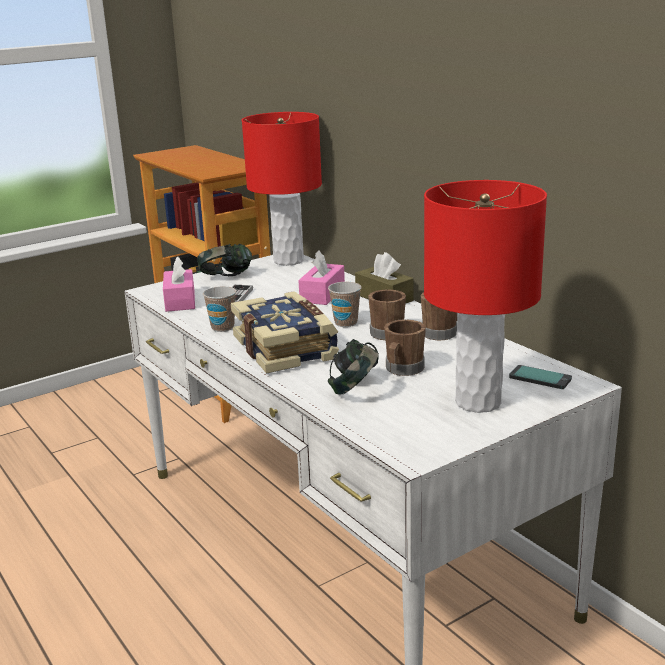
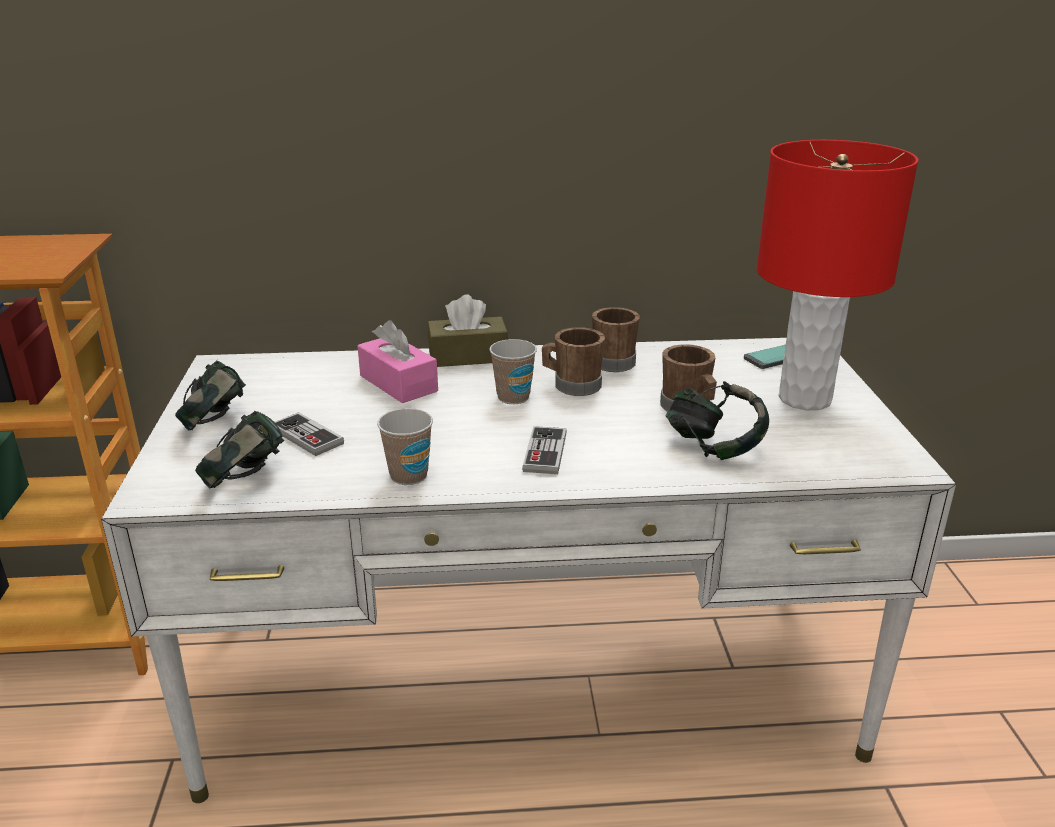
camera: 60 degrees left, 5 degrees up
pink tissue box [163,256,195,312] -> headphones [195,411,284,488]
book [231,291,339,374] -> game controller [522,426,567,474]
red table lamp [242,112,322,266] -> none

